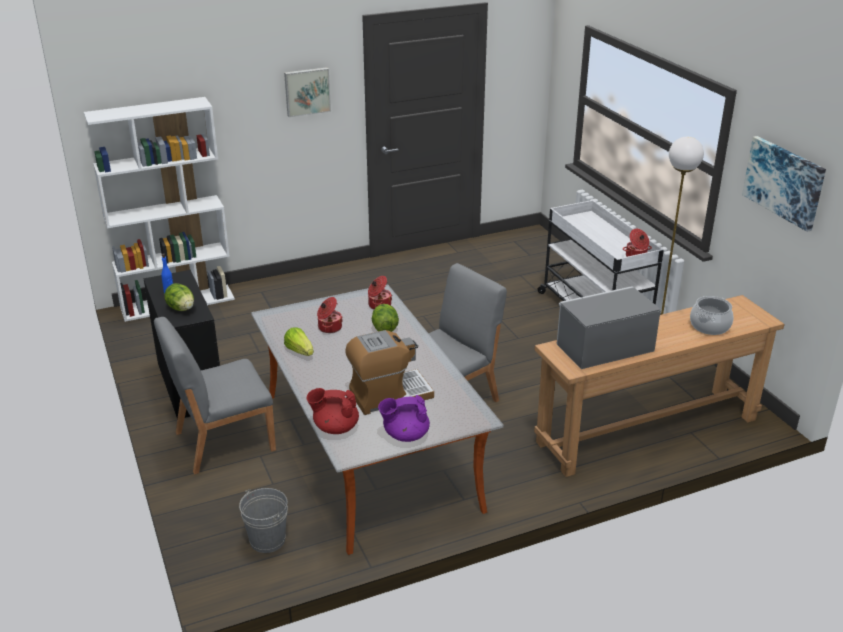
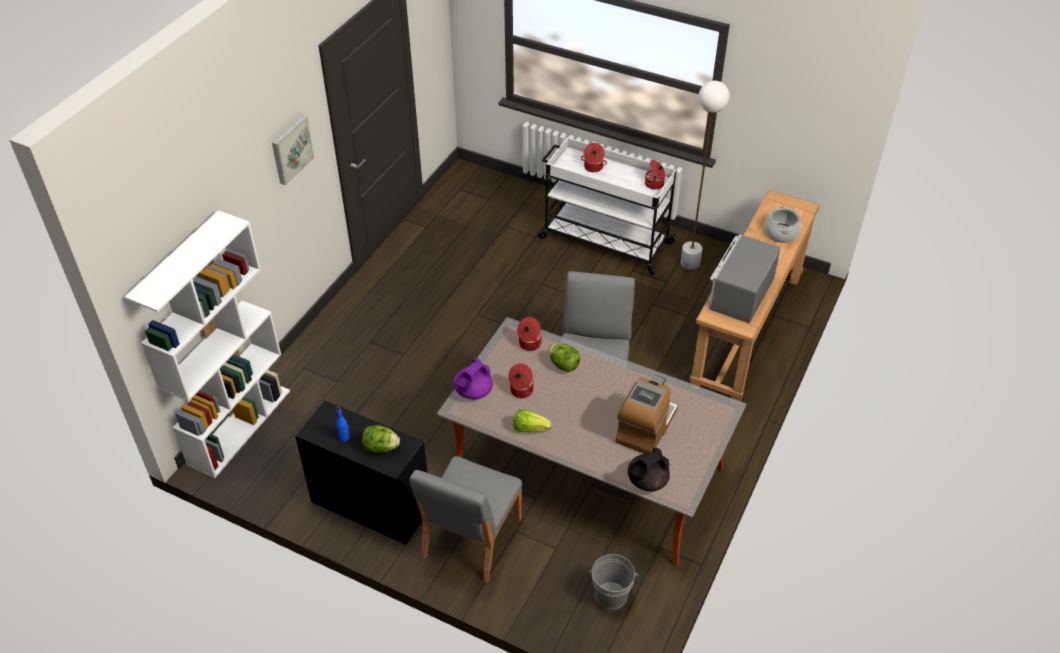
camera: 40 degrees left, 15 degrees up
red teapot [307,388,359,434] -> black teapot [628,447,670,491]
purple teapot [378,395,430,442] -> purple teapot moved to [454,358,493,399]
picture [742,136,826,232] -> none
none -> cooking pot [581,143,607,172]

